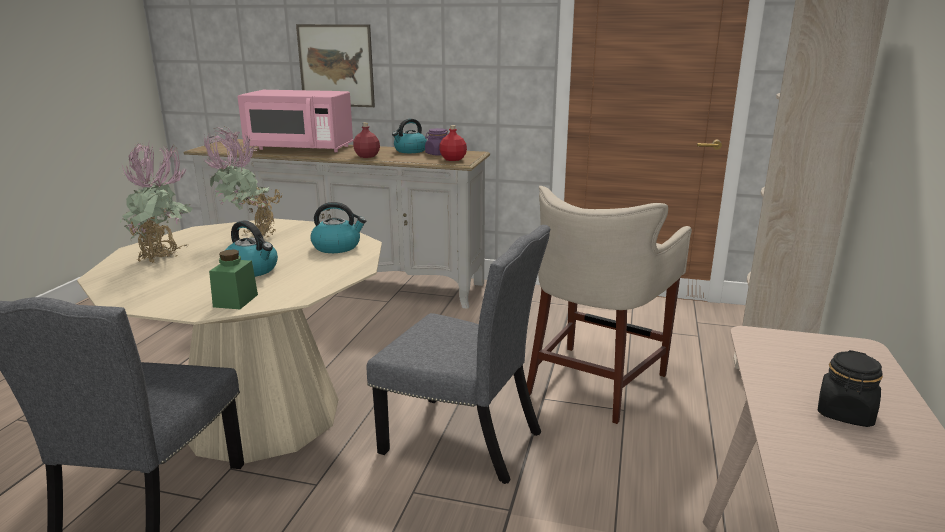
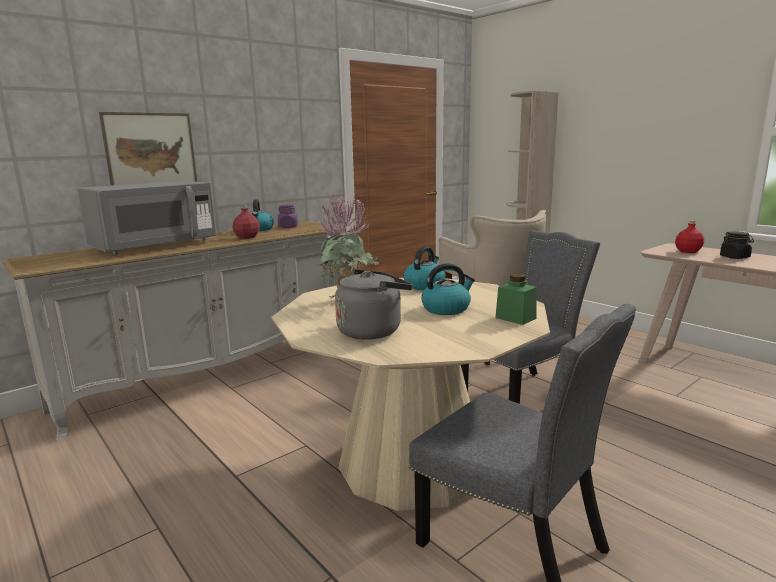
camera: 55 degrees left, 5 degrees down
potted plant [120,143,193,263] -> grey kettle [335,269,413,340]
pink microwave [238,90,354,152] -> grey microwave [78,181,216,255]
red bottle [439,125,467,161] -> red bottle moved to [675,220,704,253]

